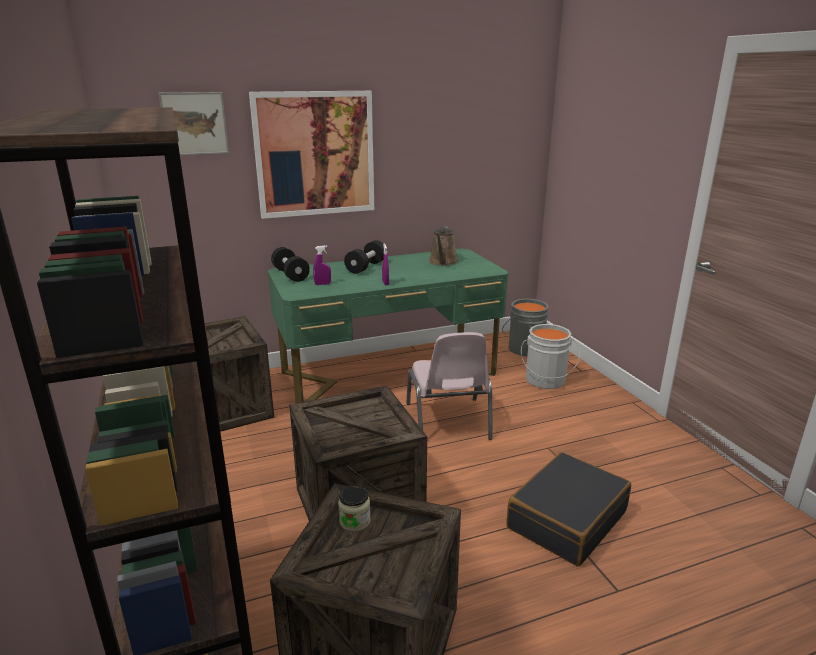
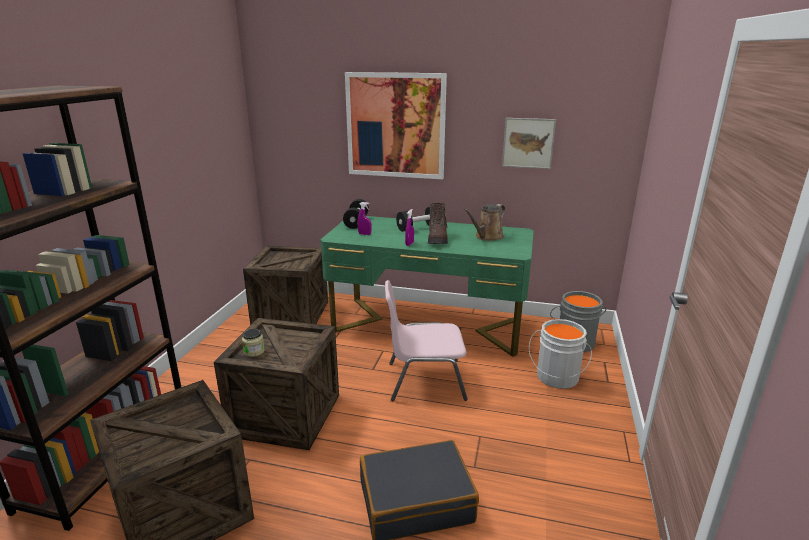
camera: 35 degrees right, 0 degrees up
picture [159,92,229,155] -> picture moved to [502,118,556,169]
jar [338,486,371,532] -> jar moved to [242,329,265,357]
pink chair [406,332,493,440] -> pink chair turned 60 degrees clockwise [385,280,468,401]
none -> brown boot [428,203,449,244]

